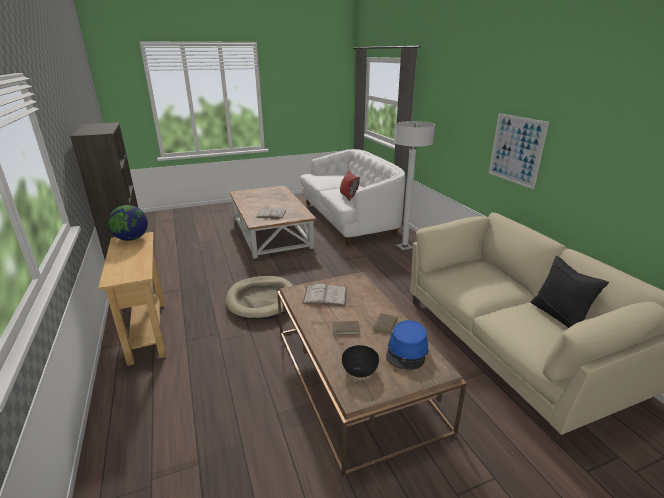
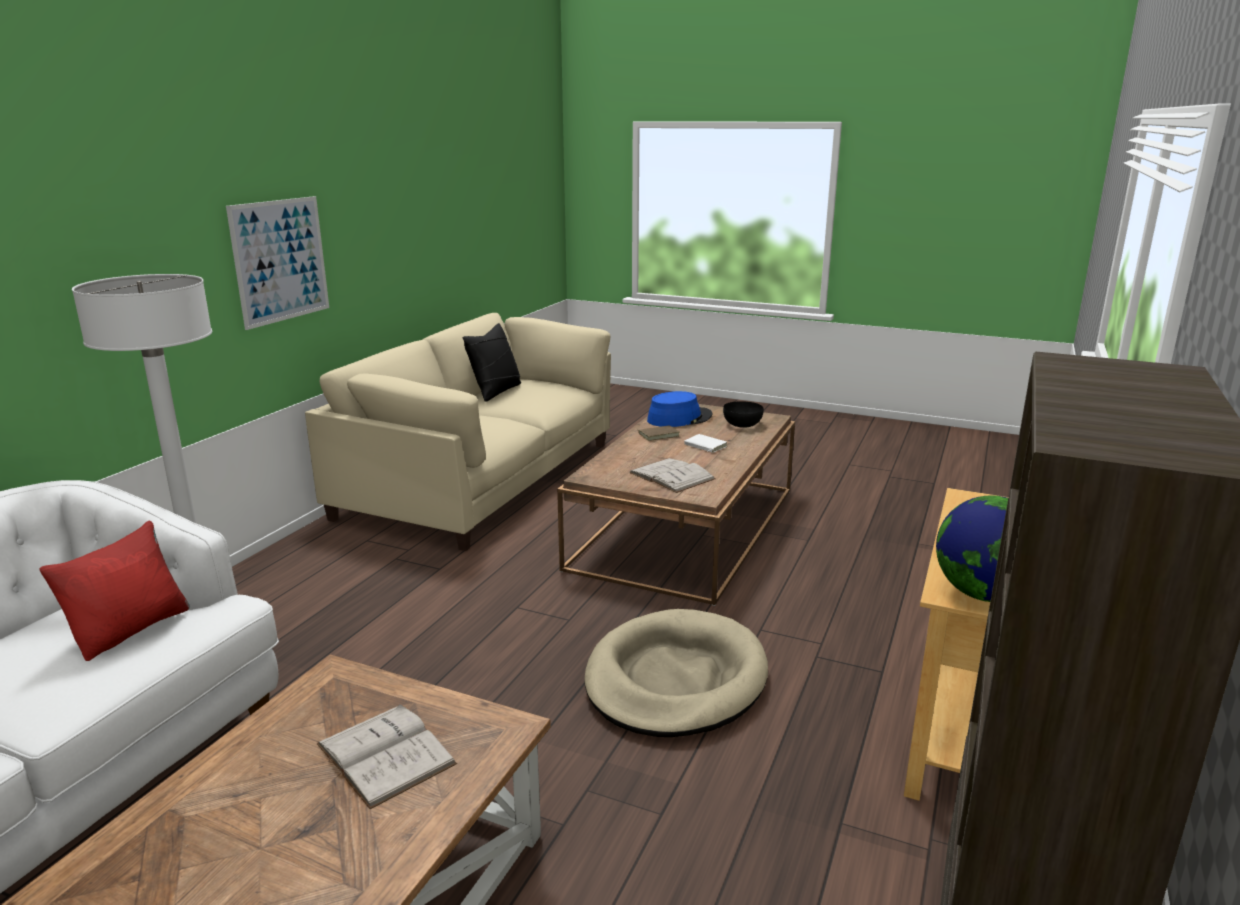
camera: 135 degrees left, 5 degrees down
brown book [331,318,360,335] -> white book [684,434,727,453]

